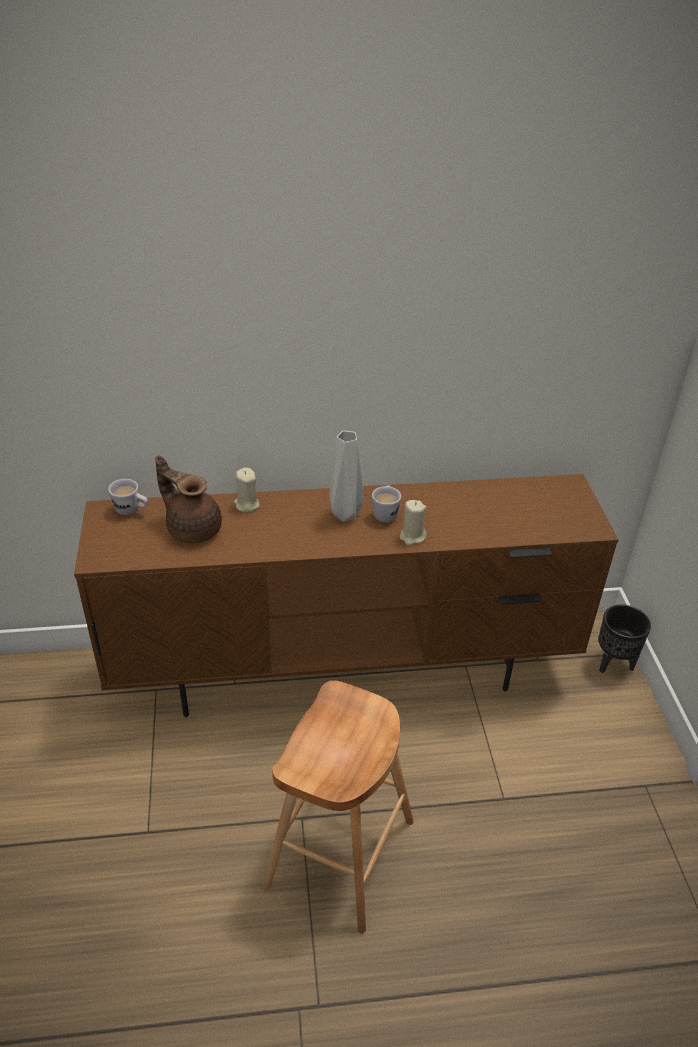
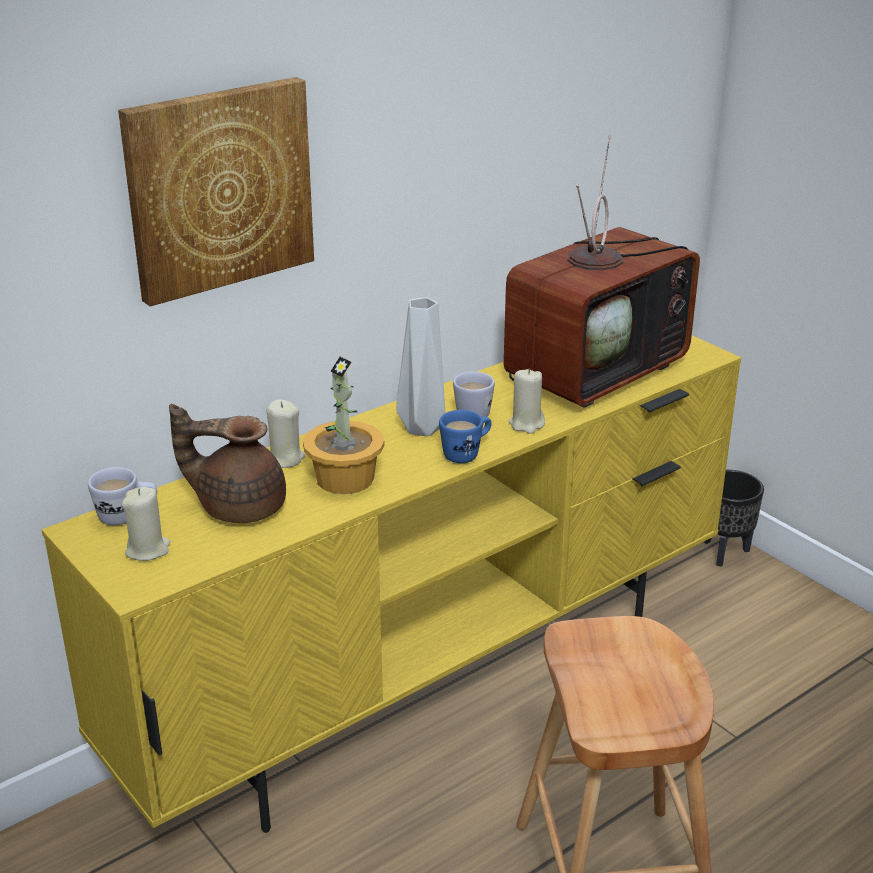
camera: 30 degrees left, 10 degrees down
brown tv stand [74,474,618,717] -> yellow tv stand [42,335,741,833]
none -> picture [118,77,314,306]
none -> beige candle [122,487,170,561]
none -> potted plant [303,357,384,494]
none -> blue mug [439,410,492,463]
none -> television [504,136,700,408]

